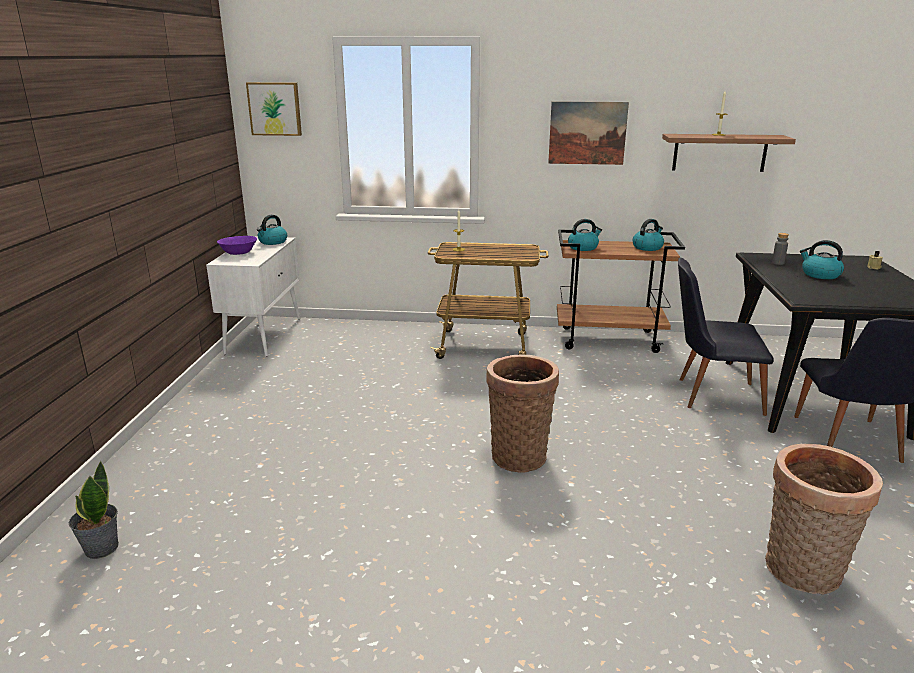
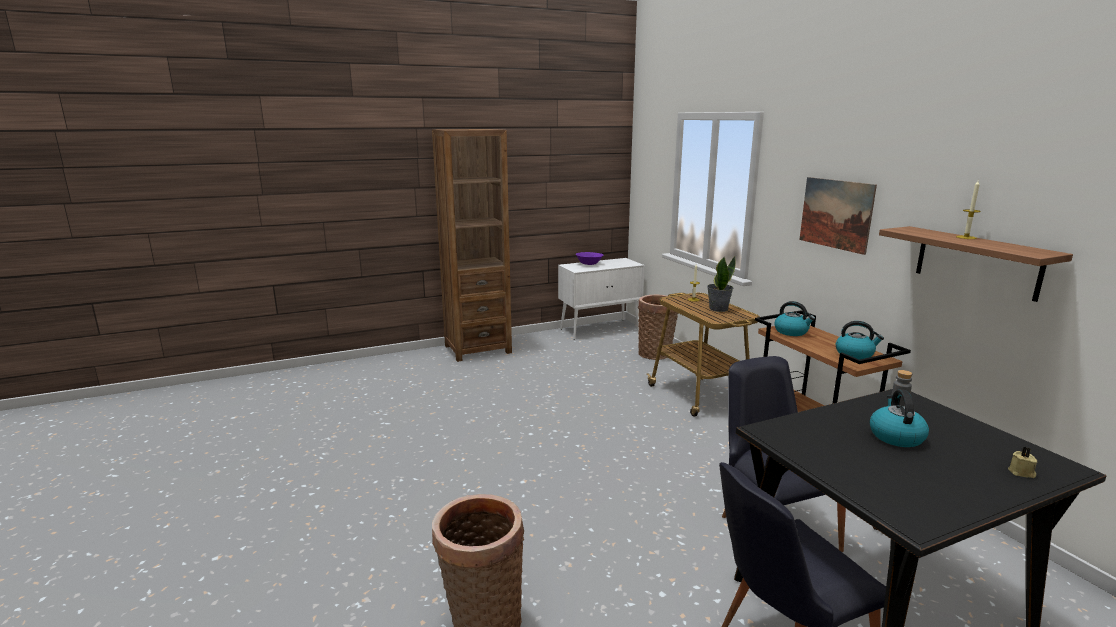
camera: 60 degrees right, 5 degrees down
potted plant [69,461,119,559] -> potted plant moved to [707,256,736,312]
picture [246,82,302,136] -> none
kettle [257,215,287,245] -> none
basket [486,355,559,473] -> basket moved to [638,295,678,360]
none -> brown bookcase [432,129,512,362]

